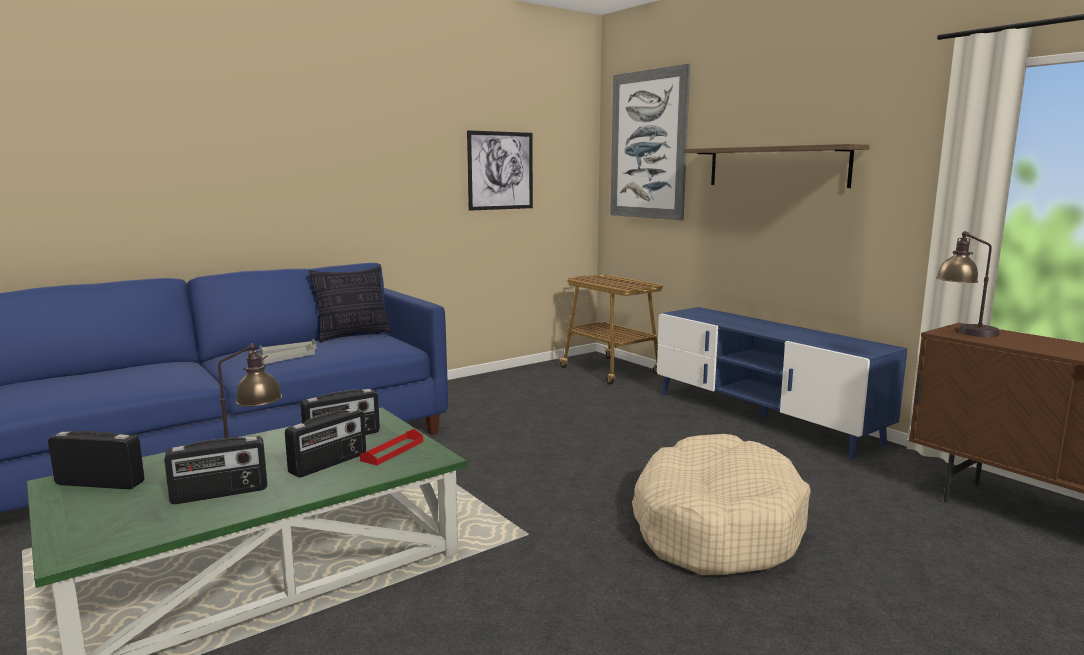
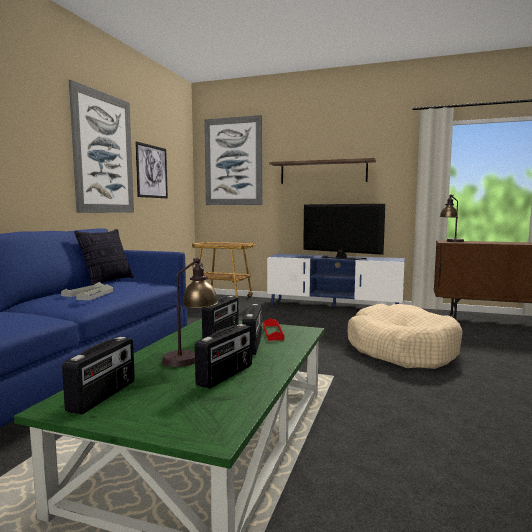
camera: 35 degrees left, 5 degrees down
radio [48,431,144,489] -> radio turned 135 degrees clockwise [62,337,135,415]
none -> picture [69,80,134,213]
none -> television [303,204,385,260]

